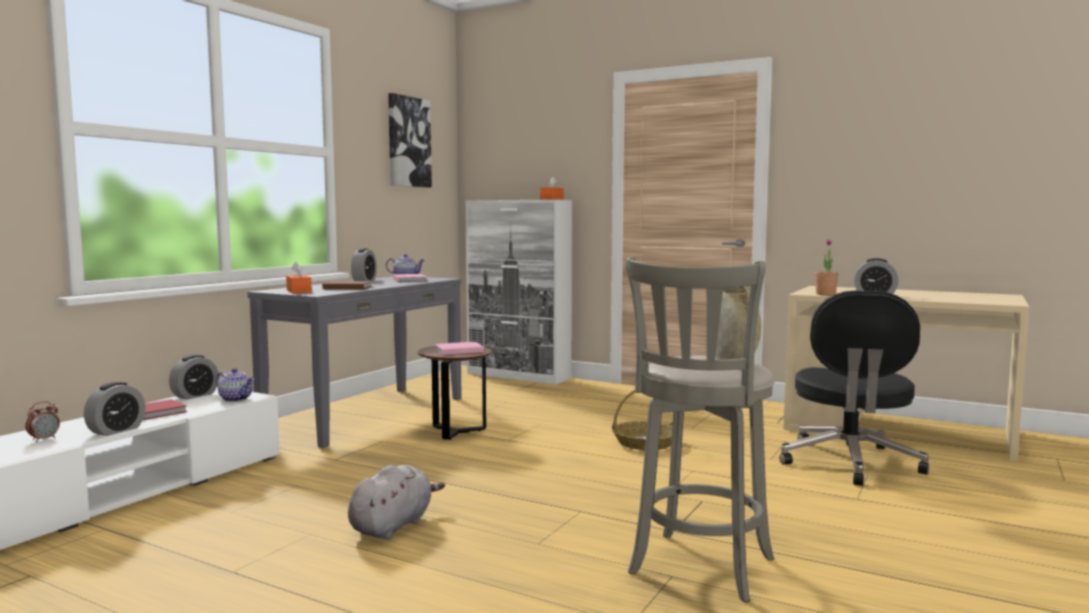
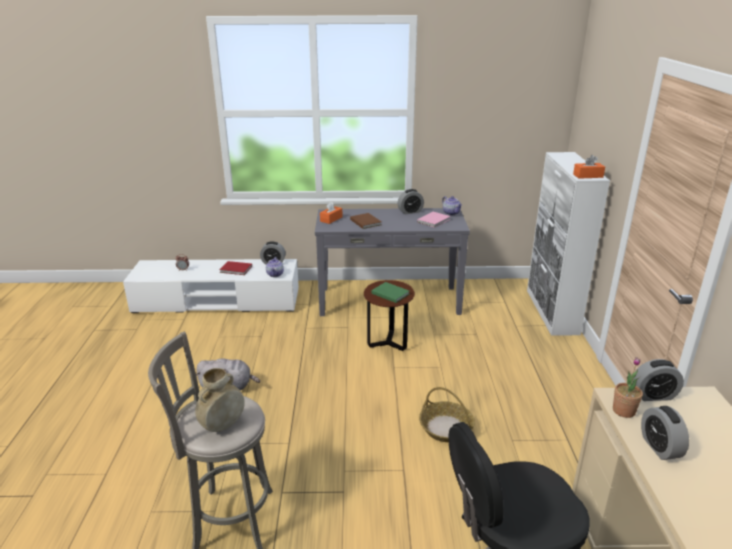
camera: 60 degrees right, 20 degrees up
alarm clock [84,382,146,436] -> alarm clock moved to [632,359,684,401]
picture [388,93,432,187] -> none
pink book [435,342,484,355] -> green book [371,282,409,303]

